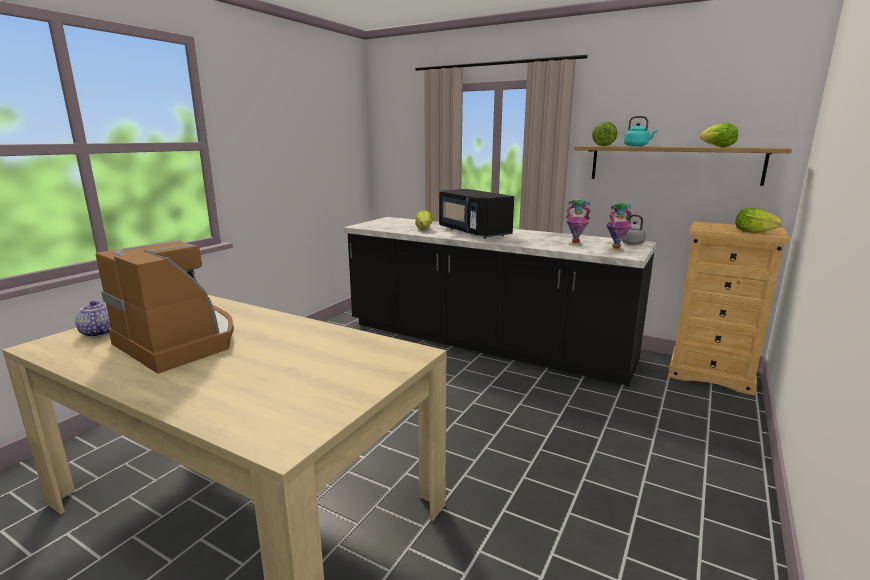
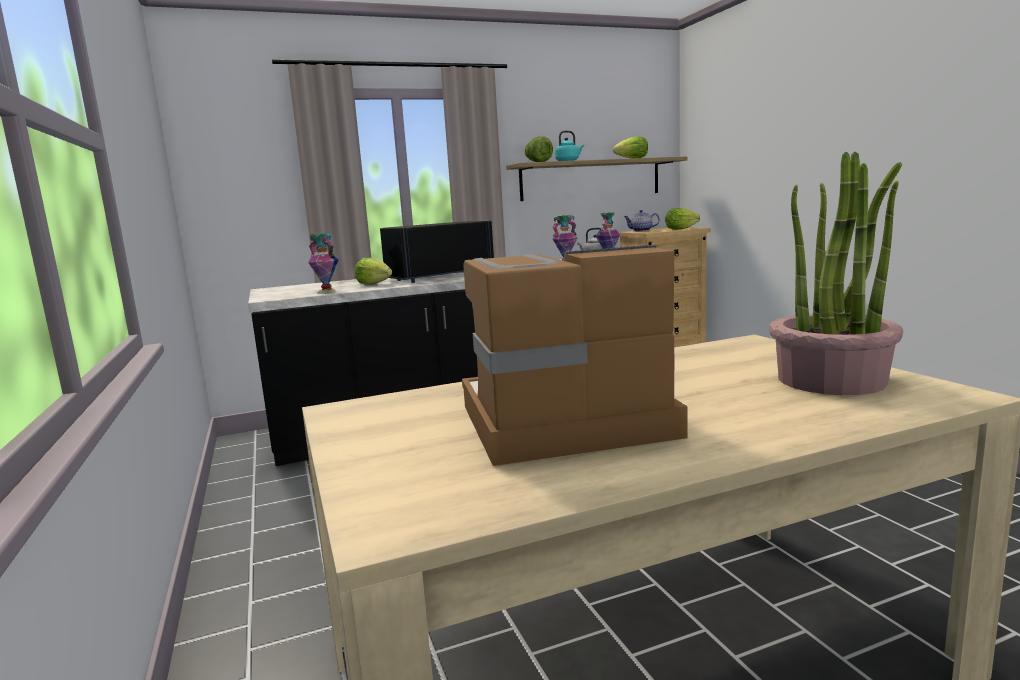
camera: 50 degrees left, 5 degrees down
teapot [75,301,111,337] -> teapot moved to [624,210,660,232]
black microwave [439,189,514,239] -> black microwave turned 135 degrees clockwise [380,221,494,283]
none -> vase [308,233,339,294]
none -> potted plant [769,152,903,395]

